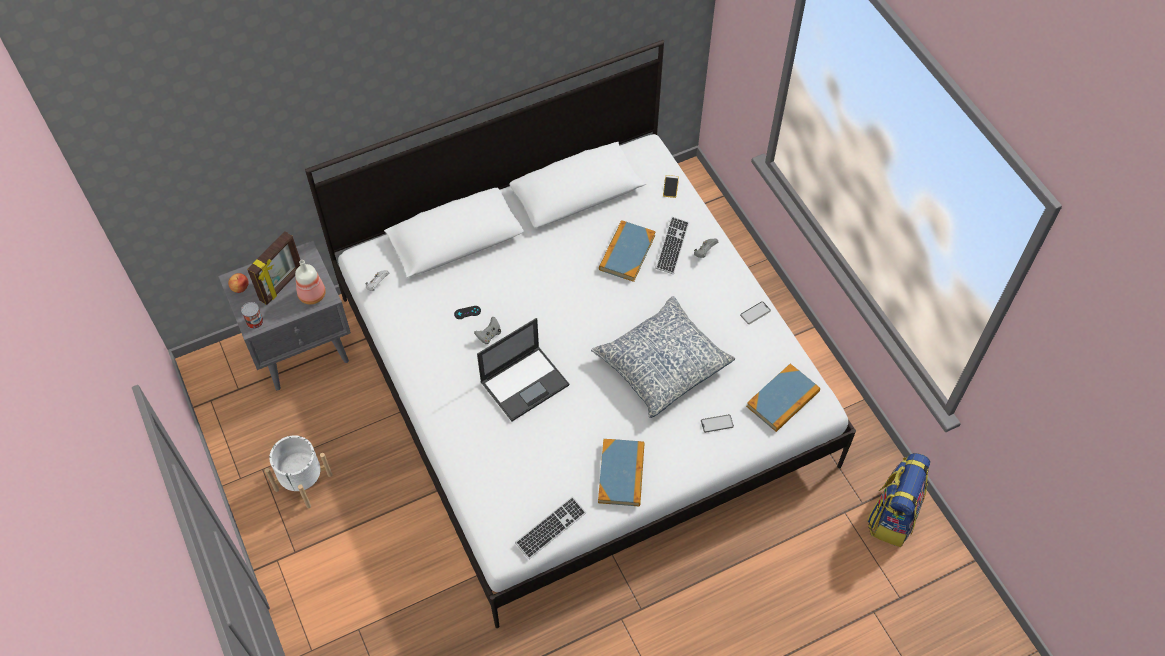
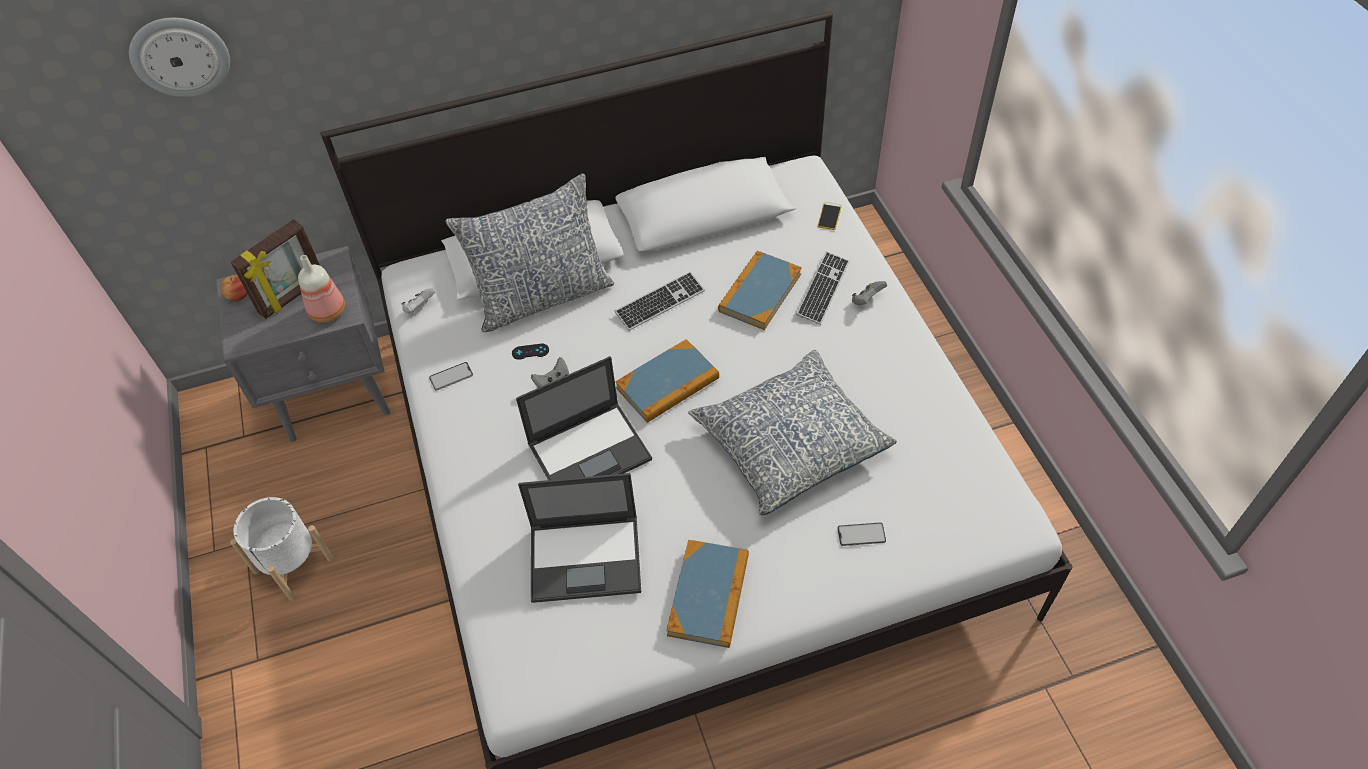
camera: 10 degrees right, 5 degrees down
can [241,302,264,329] -> none
keyboard [515,496,586,559] -> keyboard moved to [615,271,705,331]
phone [740,301,771,324] -> phone moved to [429,362,473,391]
book [746,364,820,432] -> book moved to [615,339,719,423]
backpack [867,453,930,547] -> none
none -> wall clock [129,18,230,97]
none -> pillow [445,173,614,332]
none -> laptop [518,473,641,603]

